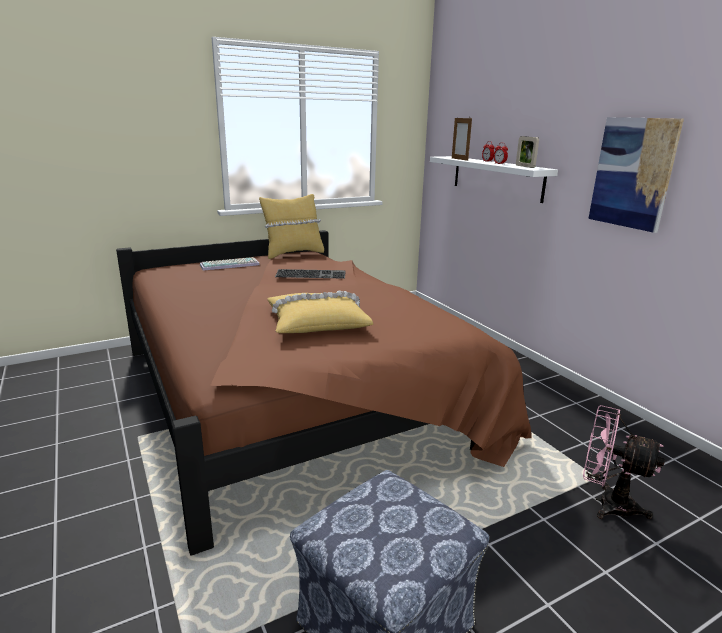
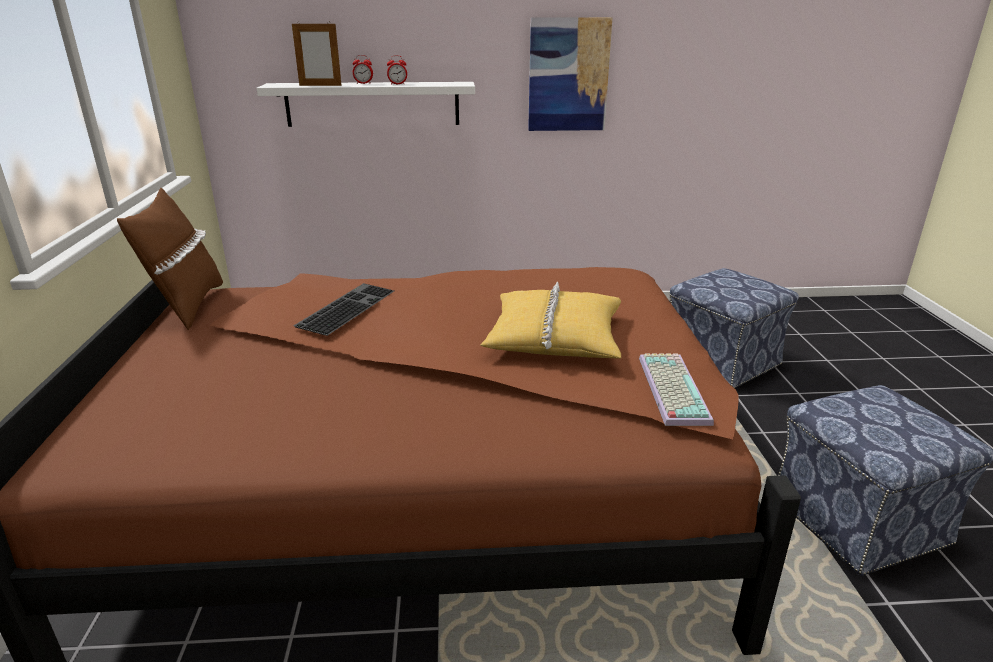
camera: 65 degrees left, 5 degrees up
keyboard [200,257,260,271] -> keyboard moved to [639,353,714,426]
yellow pillow [259,194,324,259] -> brown pillow [117,188,223,330]
picture frame [516,136,539,168] -> none
pink fan [583,405,665,519] -> ottoman [670,268,799,388]

